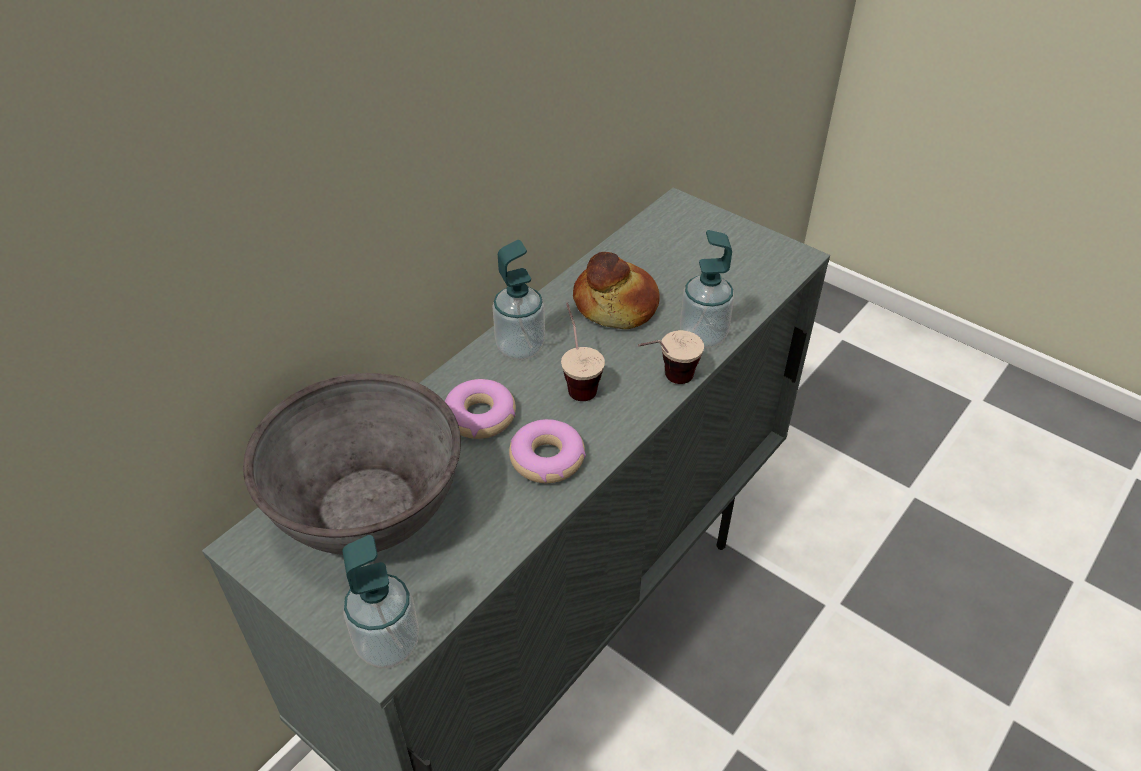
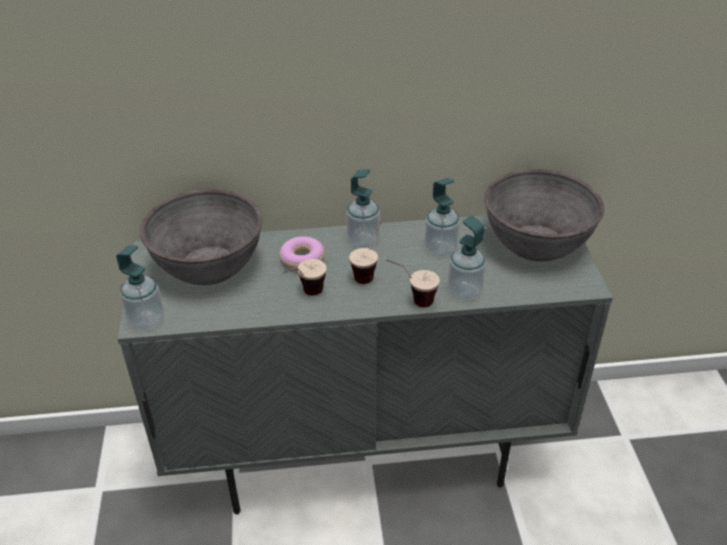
camera: 45 degrees right, 5 degrees down
donut [509,419,586,483] -> cup [283,259,327,296]
bread [573,252,660,329] -> soap dispenser [425,178,460,257]
none -> grey bowl [485,169,604,261]

